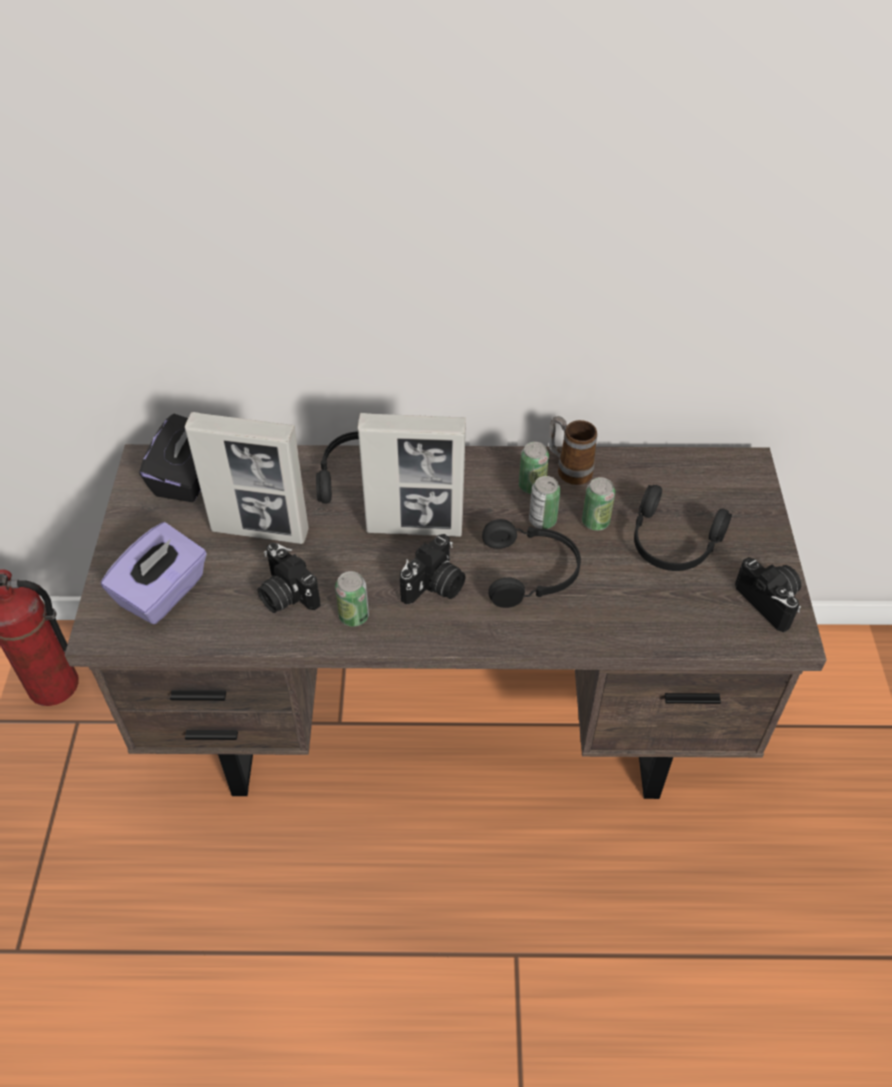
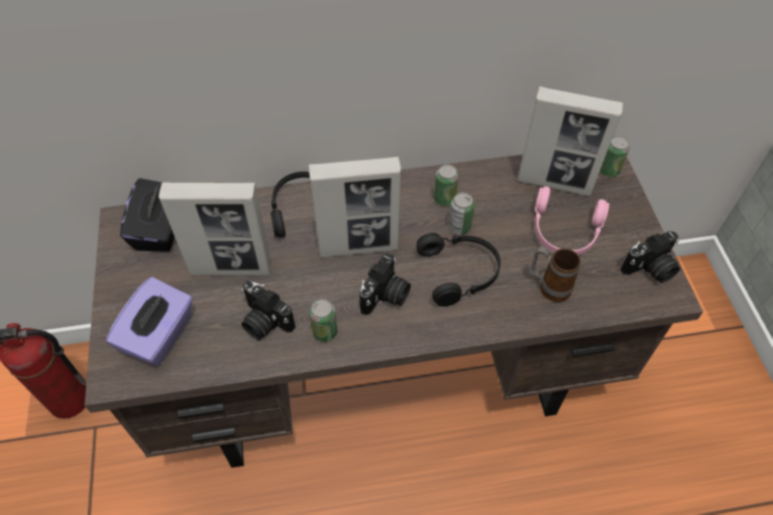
camera: 10 degrees left, 5 degrees up
mug [549,416,597,485] -> mug moved to [531,247,581,302]
can [582,477,615,531] -> can moved to [600,136,630,177]
black headphones [634,485,732,571] -> pink headphones [534,186,609,255]
camera [735,557,801,632] -> camera turned 105 degrees clockwise [620,231,680,283]
none -> picture frame [517,86,623,196]

